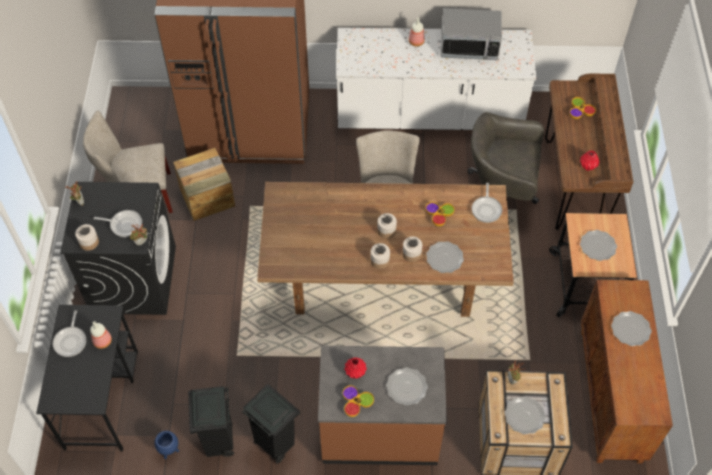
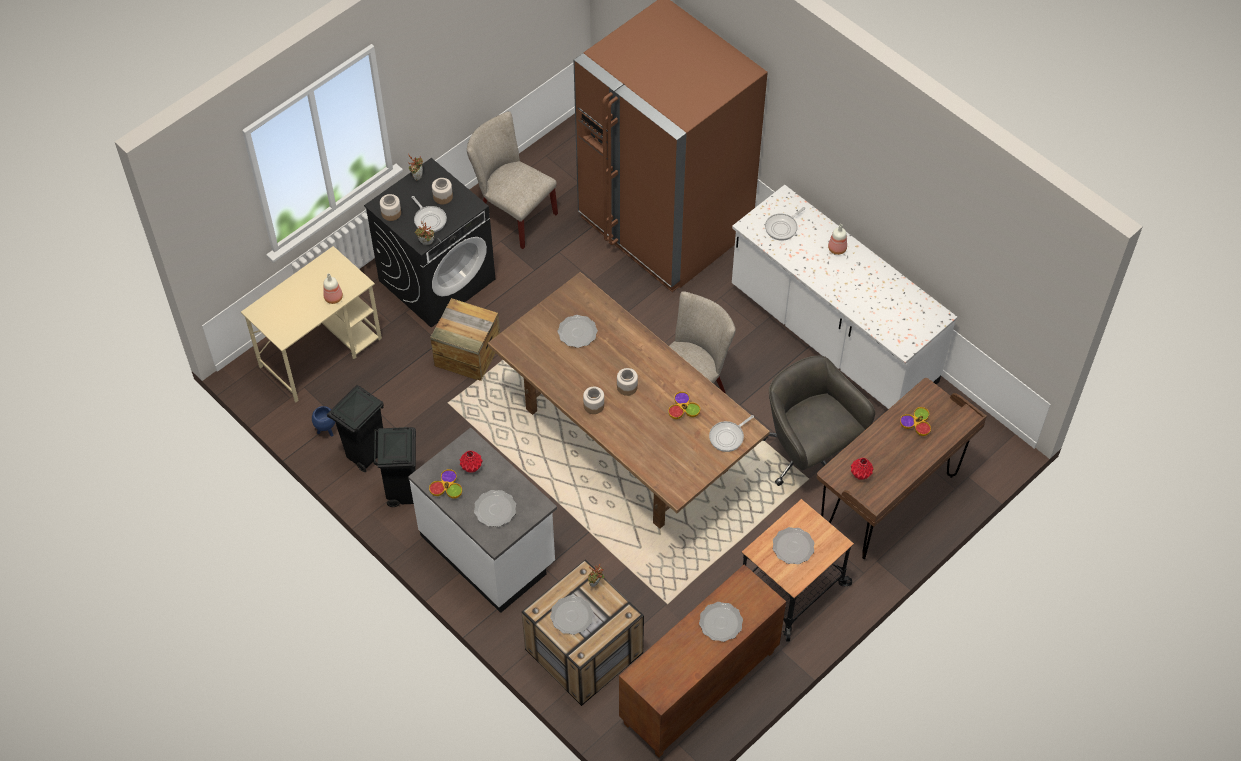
camera: 45 degrees right, 0 degrees up
black desk [36,305,138,451] -> beige desk [241,246,382,402]
frying pan [52,310,86,357] -> frying pan moved to [765,207,806,241]
crate [173,148,235,221] -> crate moved to [430,298,500,381]
brown counter [318,346,447,465] -> white counter [408,427,557,613]
jar [402,236,422,262] -> jar moved to [432,178,453,205]
plate [426,241,464,273] -> plate moved to [558,315,598,348]
microwave [441,8,502,60] -> none

